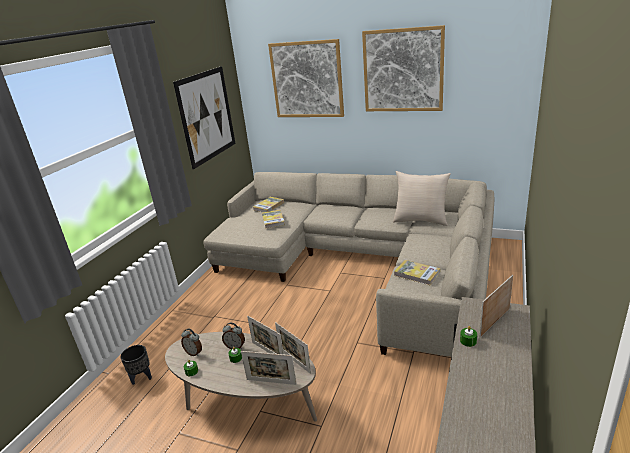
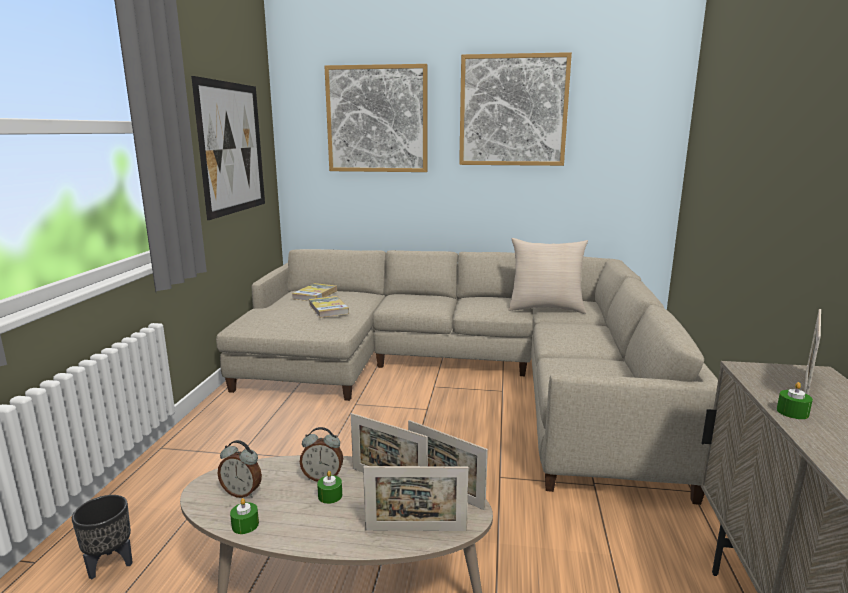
camera: 15 degrees left, 10 degrees down
book [394,260,440,285] -> none

